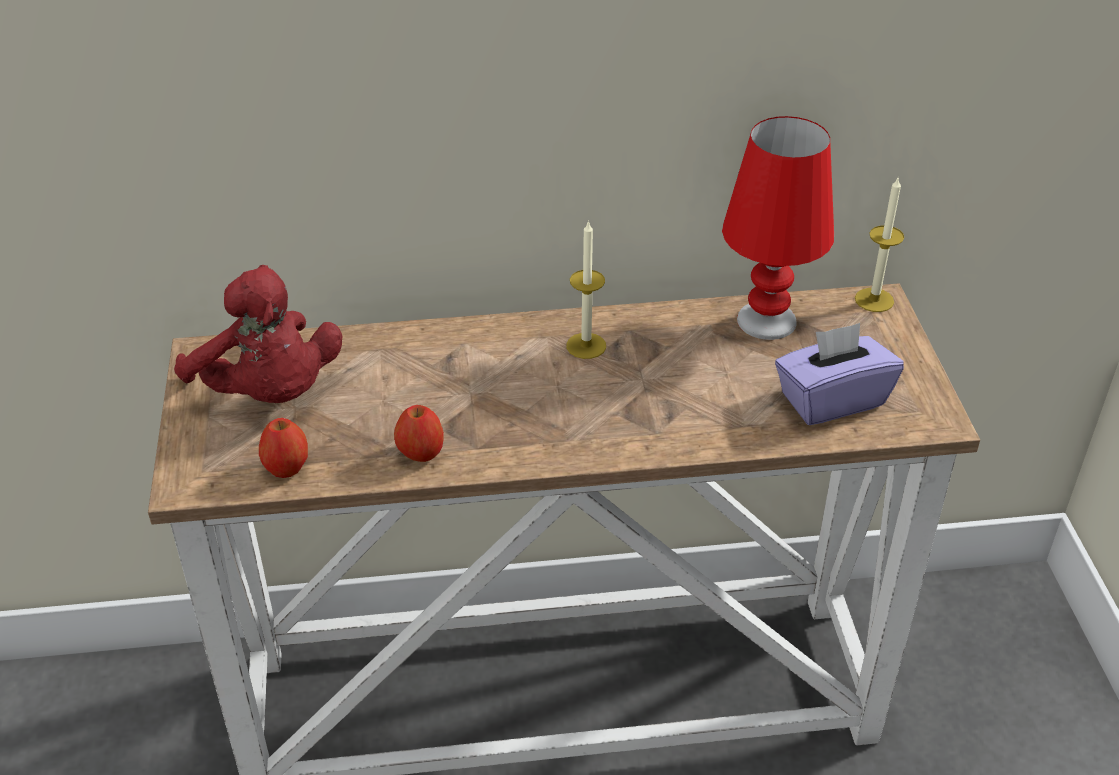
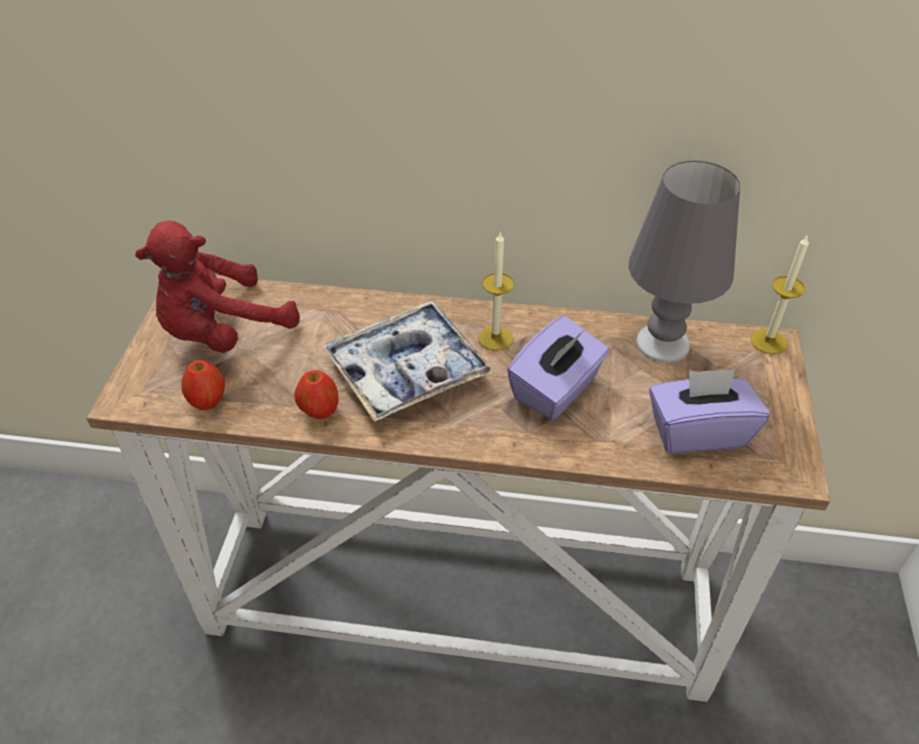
camera: 15 degrees right, 5 degrees up
red plush toy [174,265,343,403] -> red plush toy turned 75 degrees clockwise [135,221,300,353]
red table lamp [722,116,834,340] -> grey table lamp [628,161,740,363]
none -> tray [323,301,493,422]
none -> purple tissue box [507,316,609,420]

